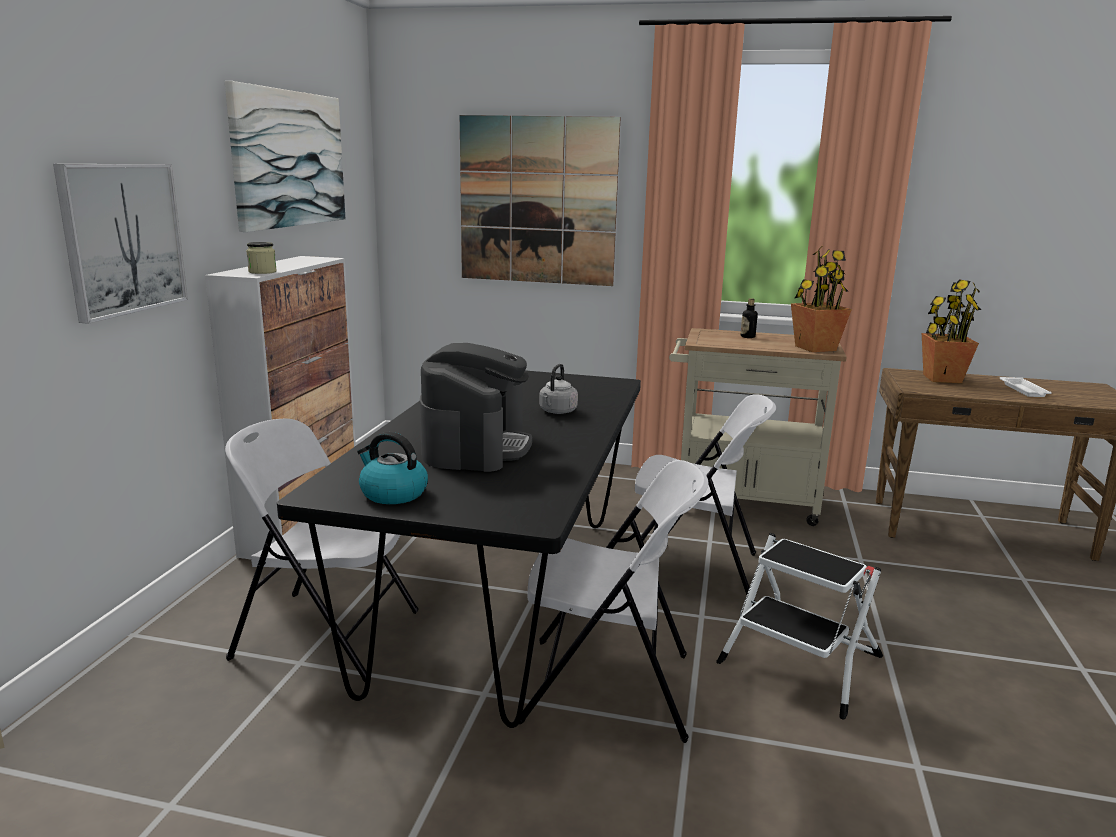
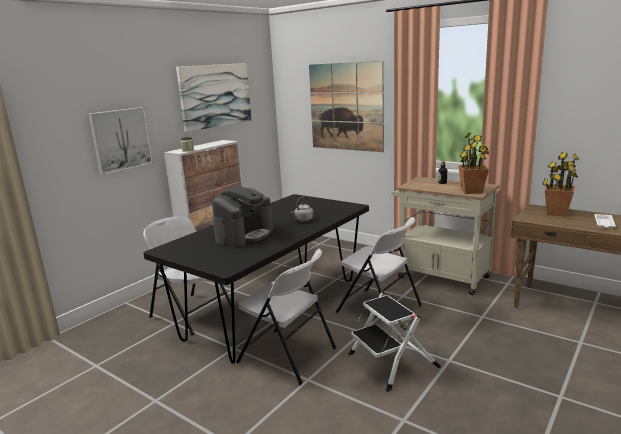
camera: 25 degrees right, 0 degrees up
kettle [357,432,428,504] -> none

